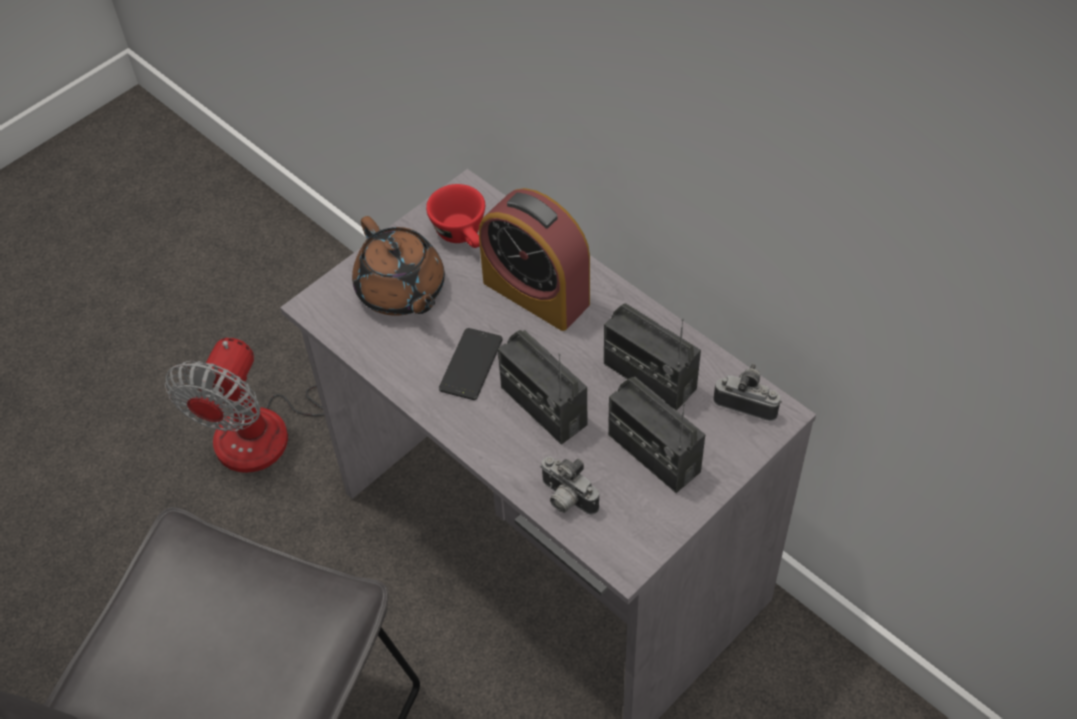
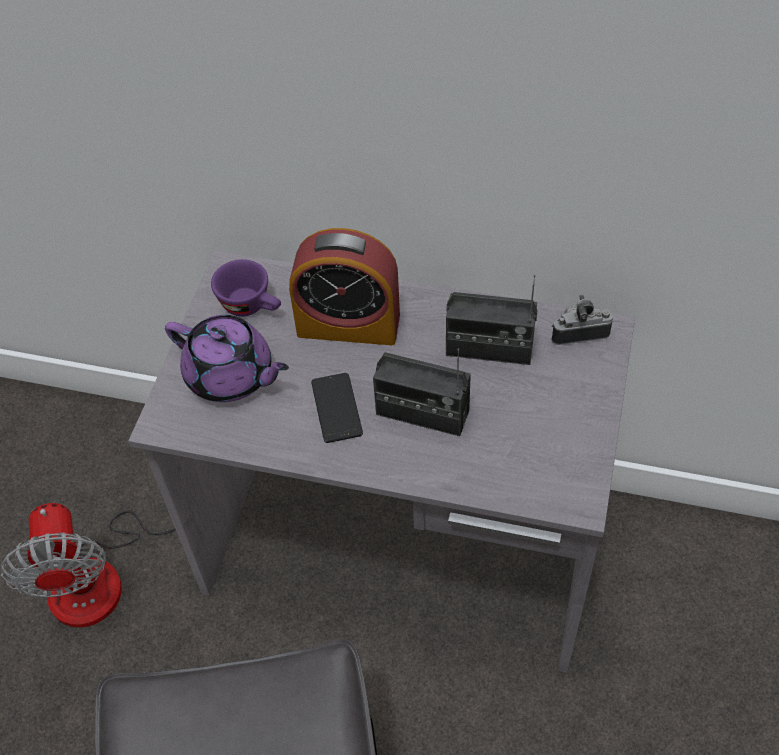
camera: 30 degrees left, 0 degrees up
brown teapot [352,216,445,316] -> purple teapot [165,315,289,402]
red cup [426,184,485,248] -> purple cup [211,259,281,317]
camera [540,456,599,515] -> none
radio [608,376,705,493] -> none

